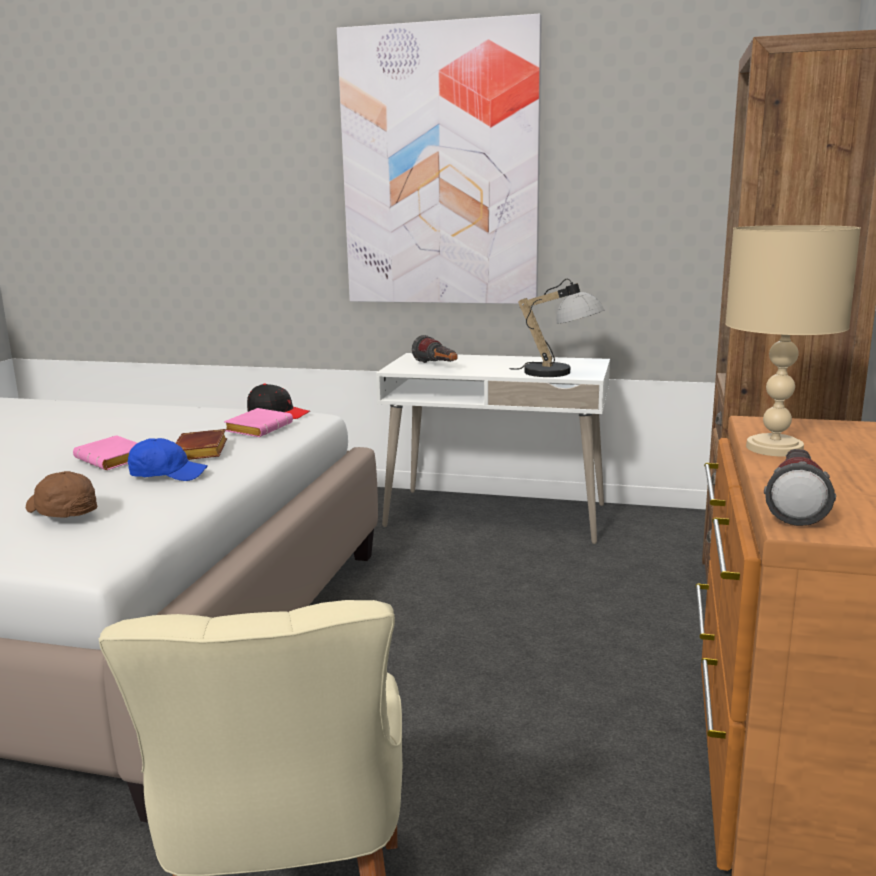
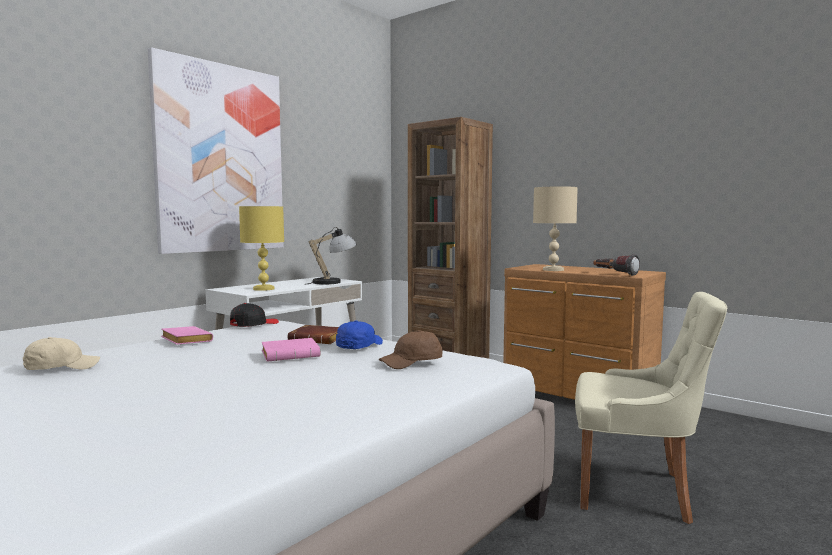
camera: 65 degrees left, 10 degrees down
pink book [224,408,293,437] -> pink book moved to [161,326,213,345]
flashlight [412,335,458,363] -> yellow table lamp [239,206,284,291]
none -> beige cap [22,337,100,370]

